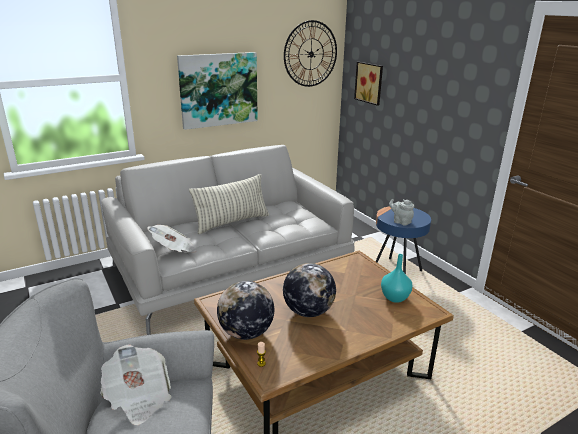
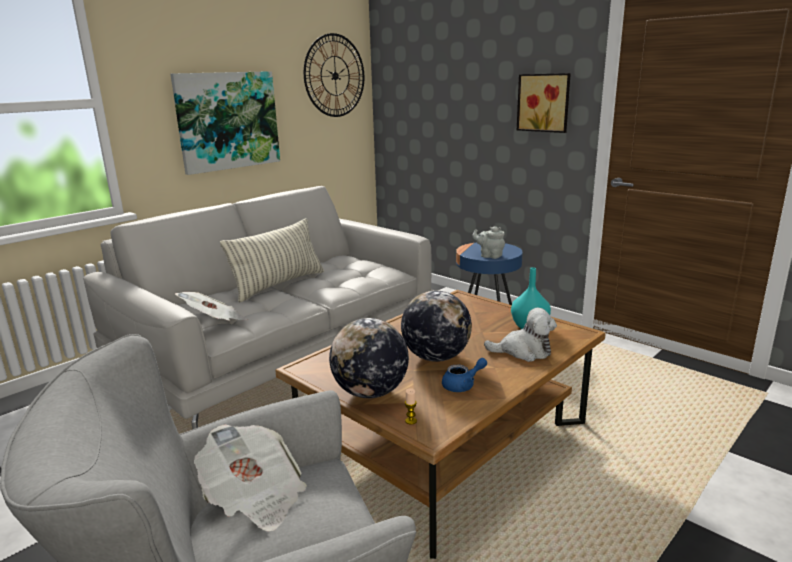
camera: 15 degrees left, 5 degrees down
picture [354,62,383,106] -> picture moved to [517,73,571,133]
none -> blue teapot [442,358,487,392]
none -> plush toy [484,308,557,362]

